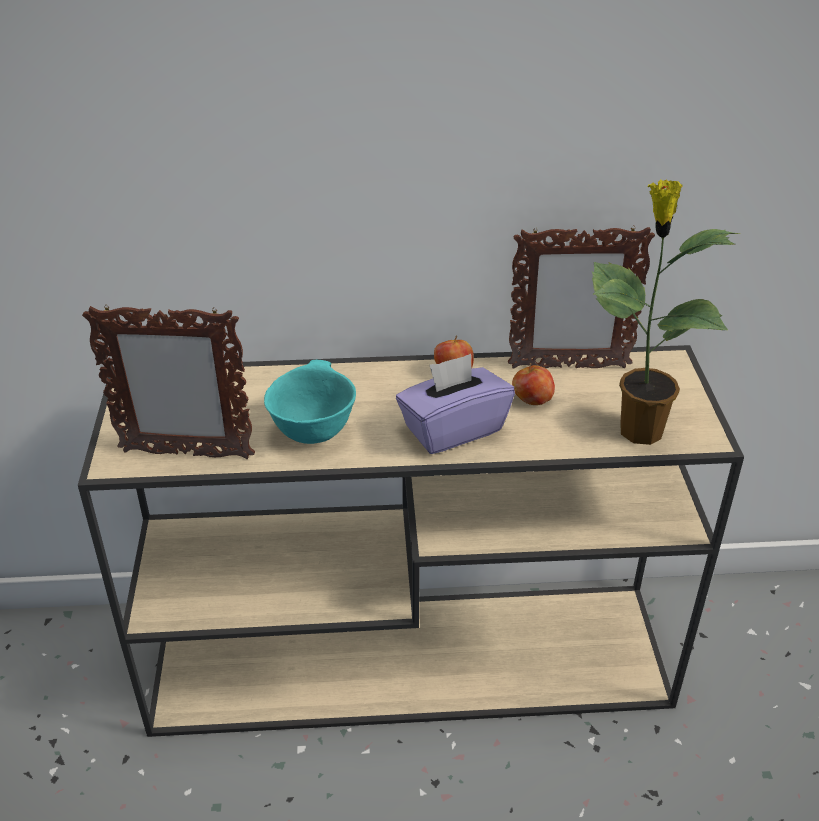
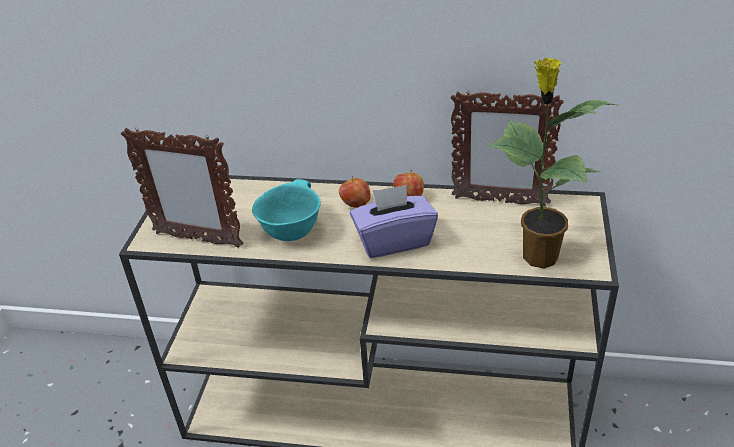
camera: 15 degrees right, 0 degrees up
apple [512,363,555,405] -> apple moved to [339,176,371,208]

